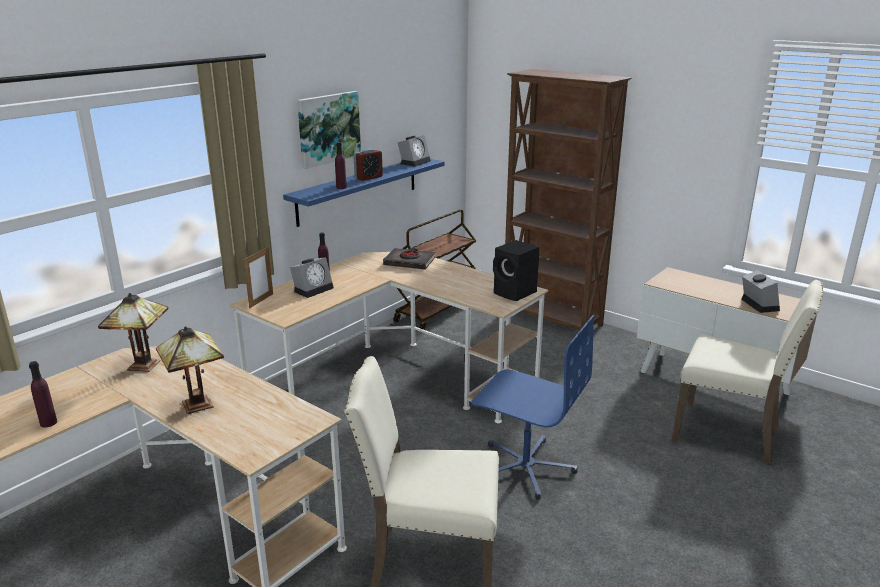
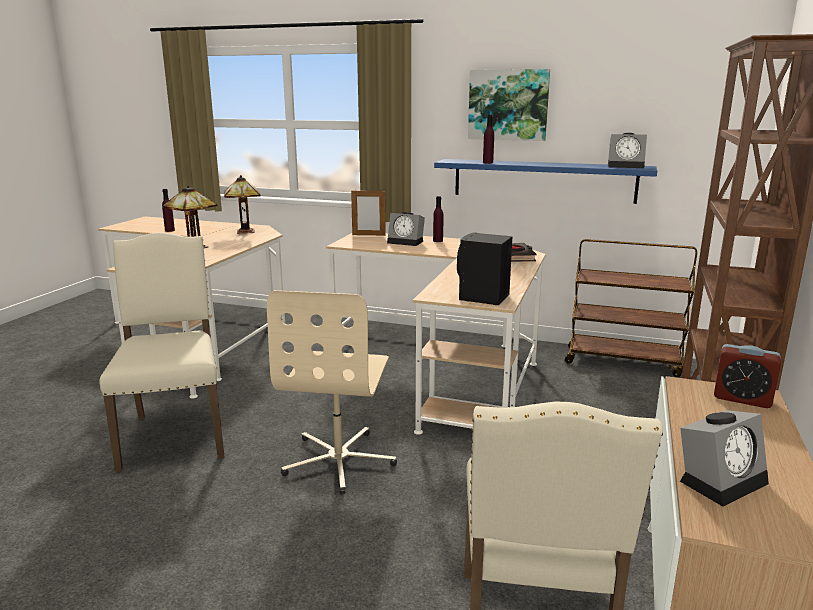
camera: 70 degrees right, 5 degrees down
alarm clock [353,148,383,181] -> alarm clock moved to [714,344,781,408]
blue office chair [471,315,594,500] -> beige office chair [267,290,397,494]

